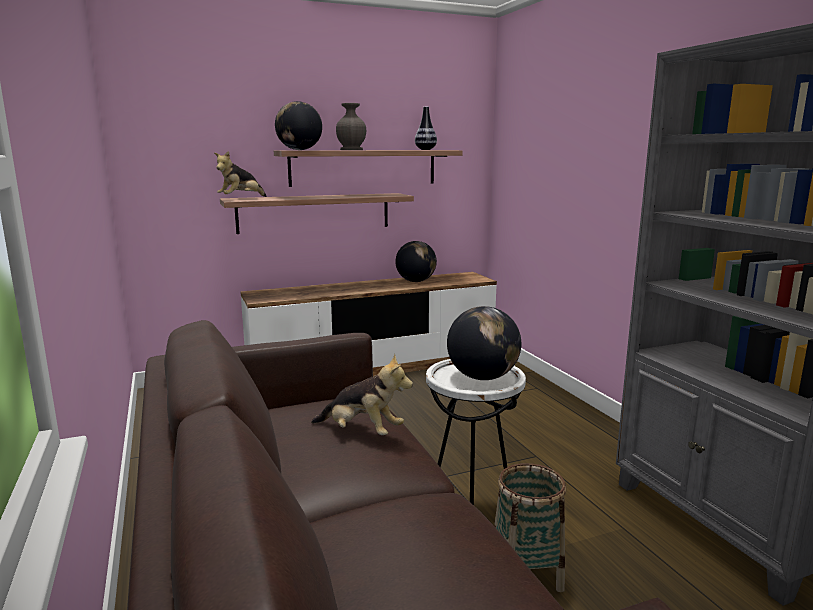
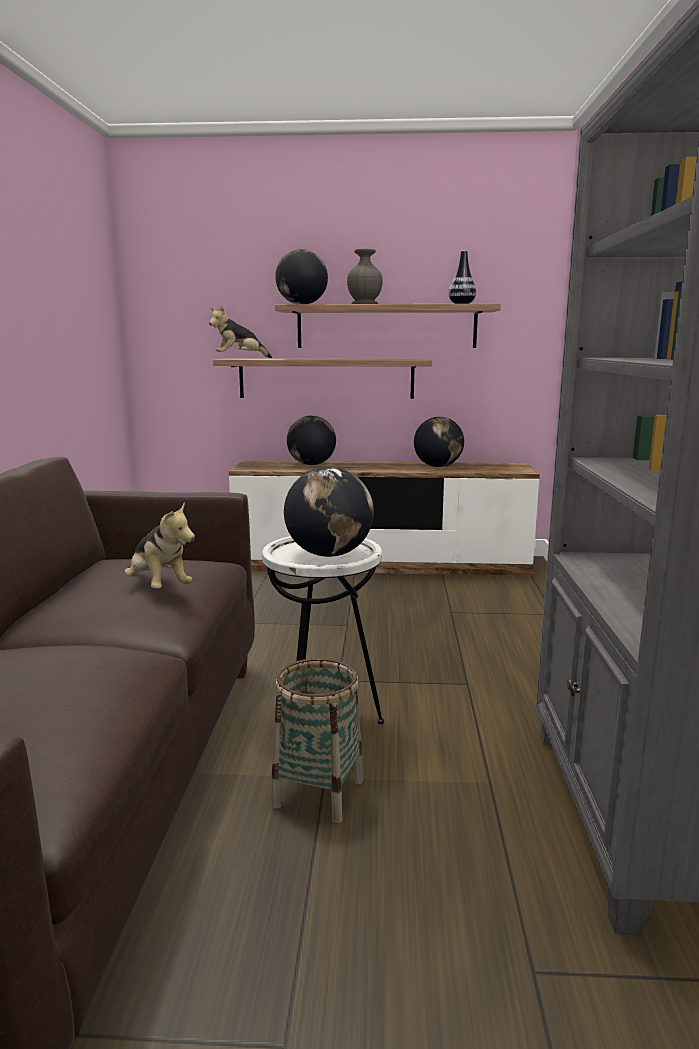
camera: 25 degrees right, 0 degrees up
none -> globe [287,415,336,465]

